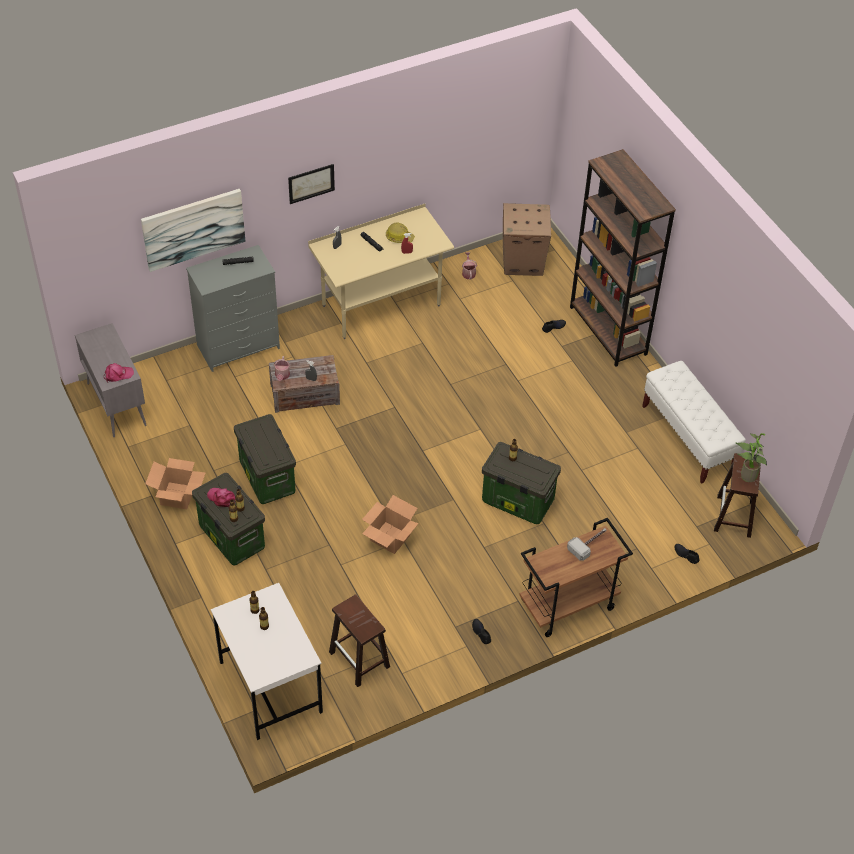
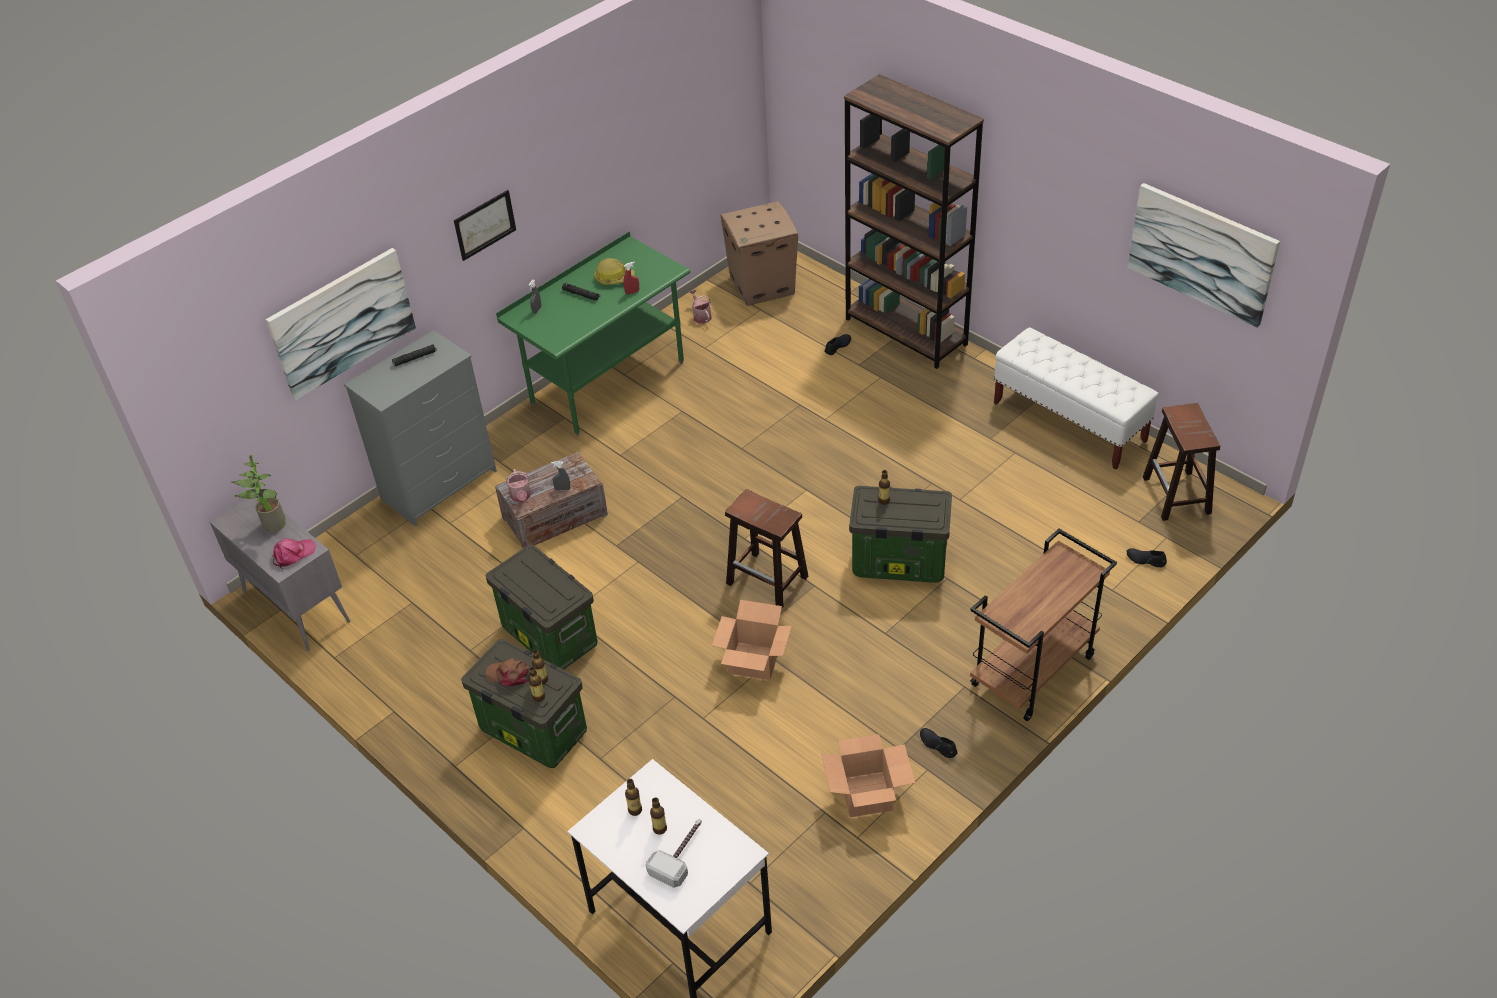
camera: 15 degrees left, 5 degrees down
cardboard box [145,458,205,509] -> cardboard box moved to [821,734,915,817]
pink cap [207,488,236,507] -> brown cap [485,658,530,687]
beige desk [308,204,454,339] -> green desk [496,231,690,436]
brown stool [329,594,390,687] -> brown stool moved to [725,489,809,607]
hammer [567,528,607,561] -> hammer moved to [646,819,702,888]
potted plant [736,433,767,482] -> potted plant moved to [231,455,286,532]
none -> picture [1128,183,1280,328]

